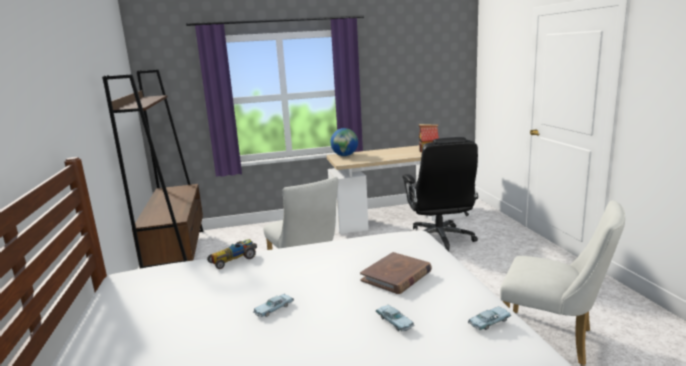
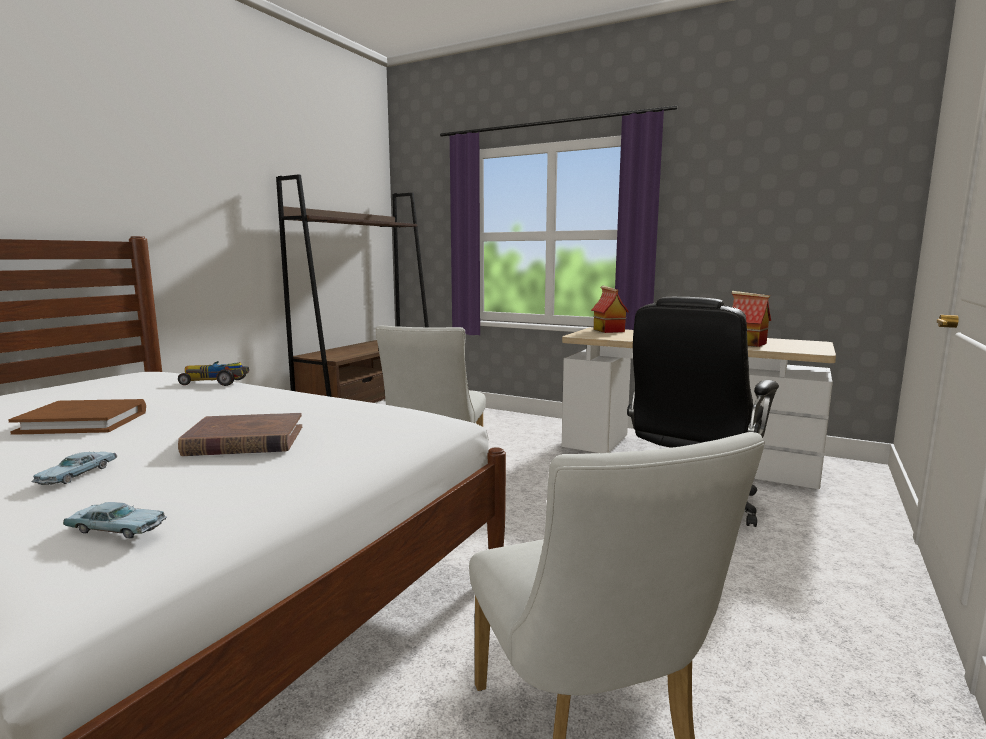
camera: 40 degrees right, 5 degrees down
blue toy car [253,294,294,317] -> brown book [8,399,146,435]
globe [330,128,358,156] -> toy house [591,285,629,333]

